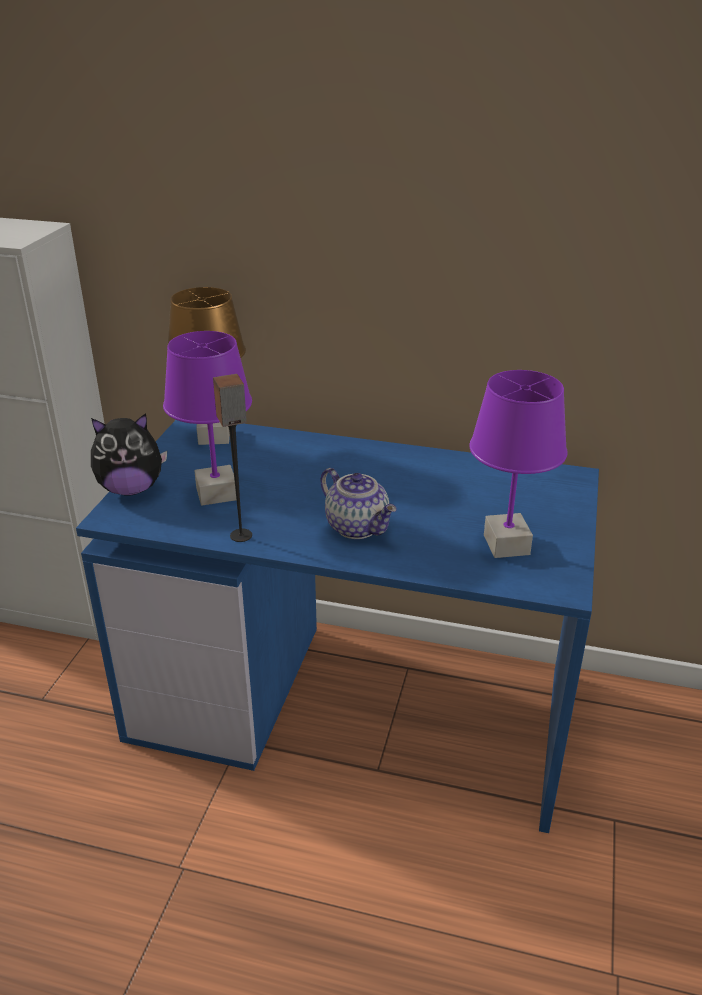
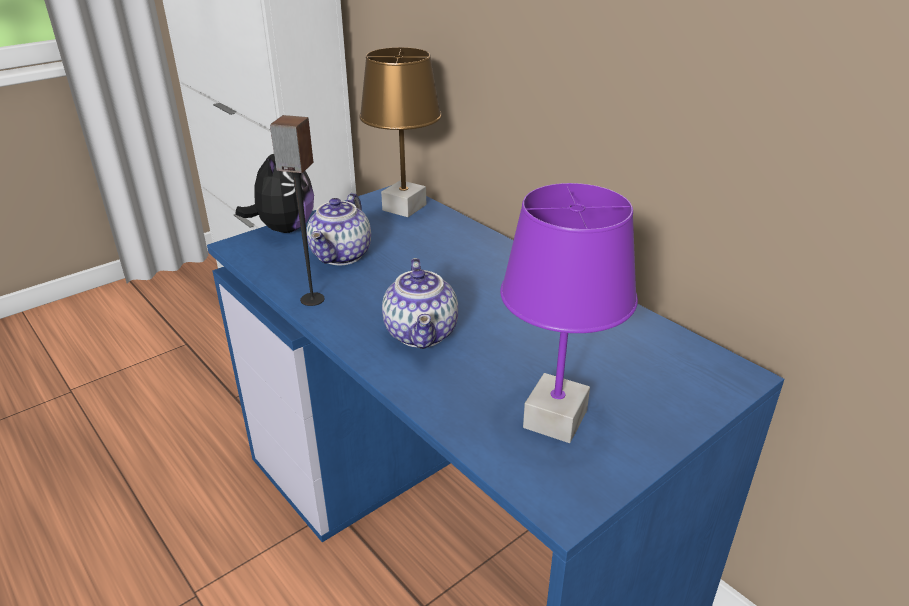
camera: 35 degrees right, 0 degrees up
plush toy [91,413,167,496] -> plush toy turned 105 degrees counterclockwise [235,154,314,233]
purple table lamp [163,331,252,506] -> teapot [307,193,371,265]

